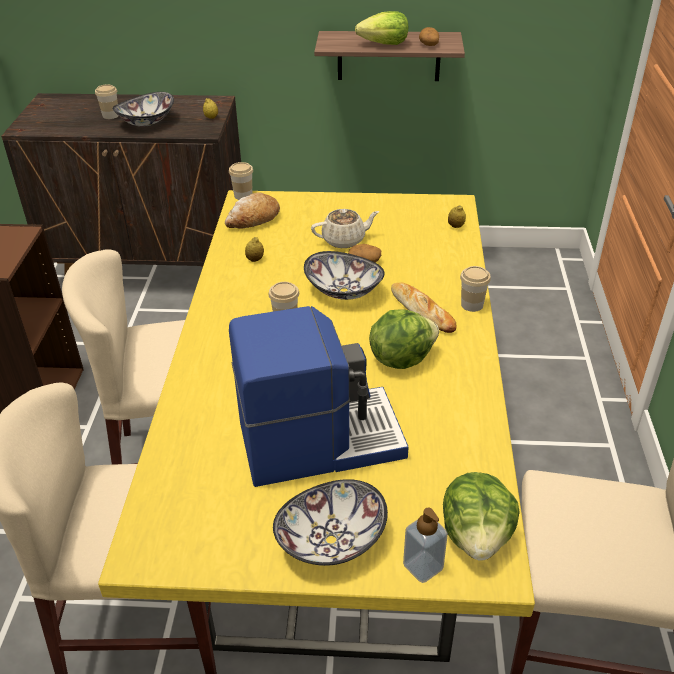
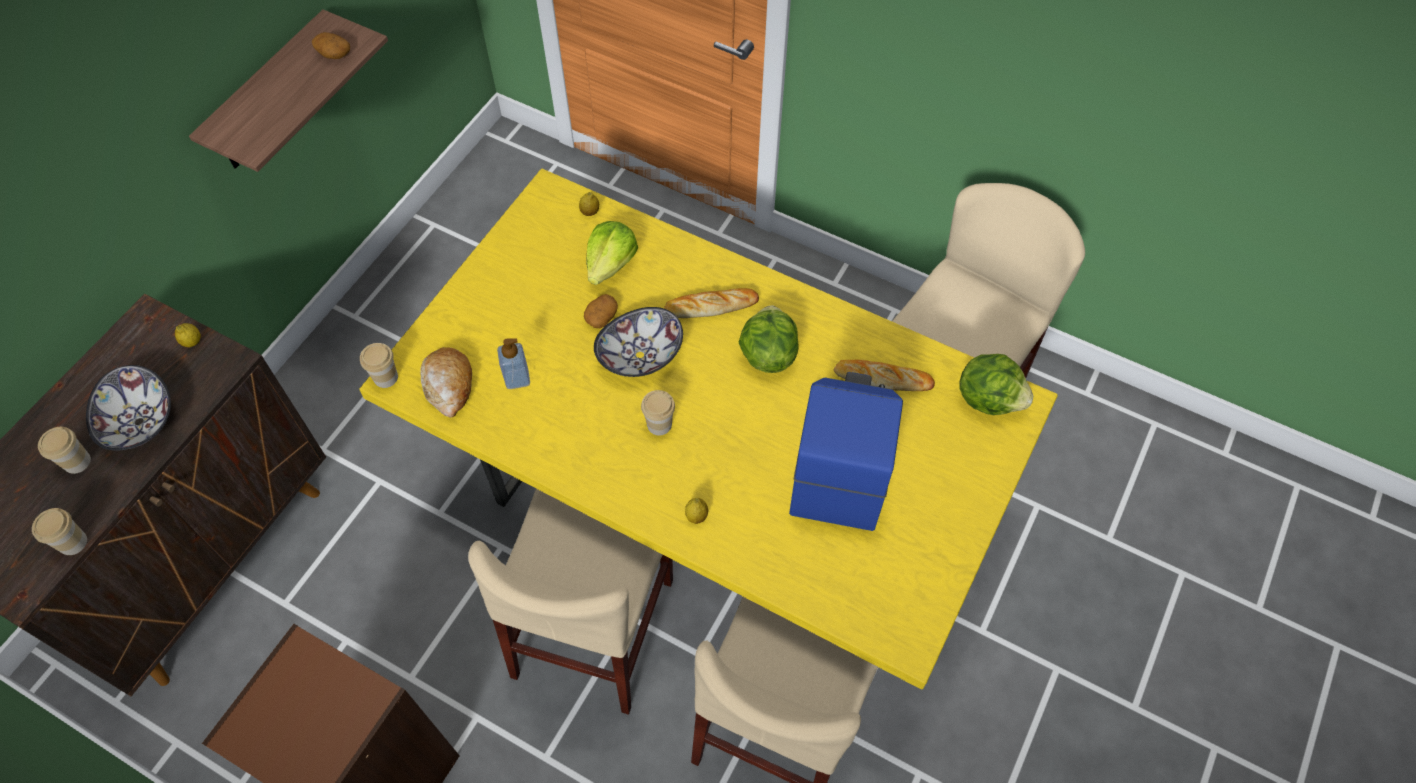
camera: 65 degrees left, 20 degrees up
lemon [245,237,264,262] -> lemon moved to [685,498,708,524]
bowl [273,479,388,566] -> none
beige teapot [311,209,380,248] -> none
lettuce [355,11,408,45] -> lettuce moved to [586,221,638,285]
soap dispenser [403,508,448,583] -> soap dispenser moved to [497,338,530,389]
cup [460,266,491,312] -> cup moved to [32,508,87,555]
none -> bread [834,360,935,391]

